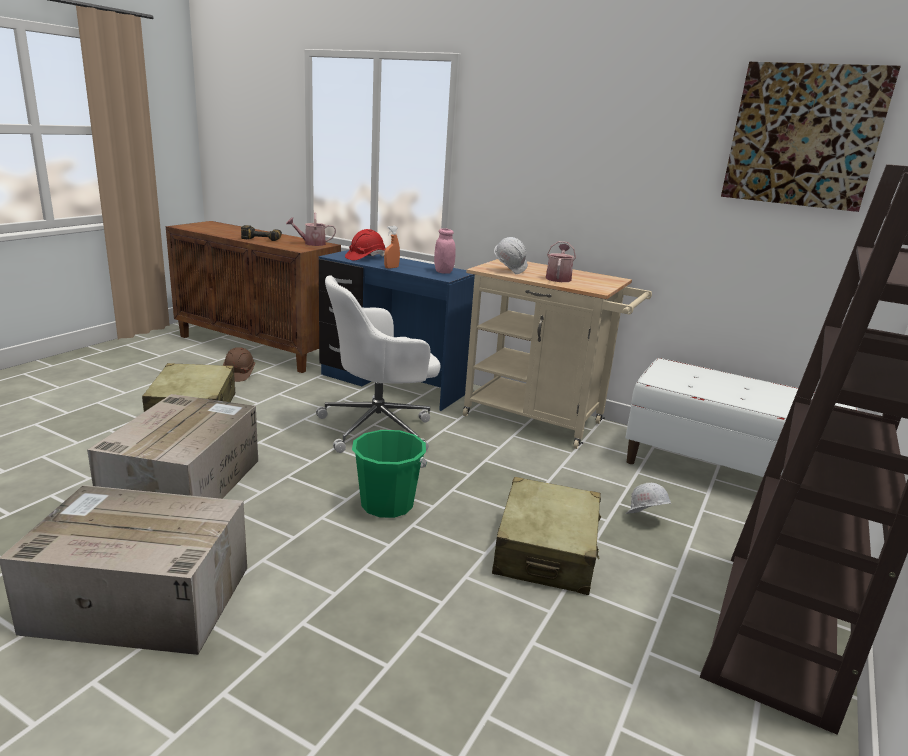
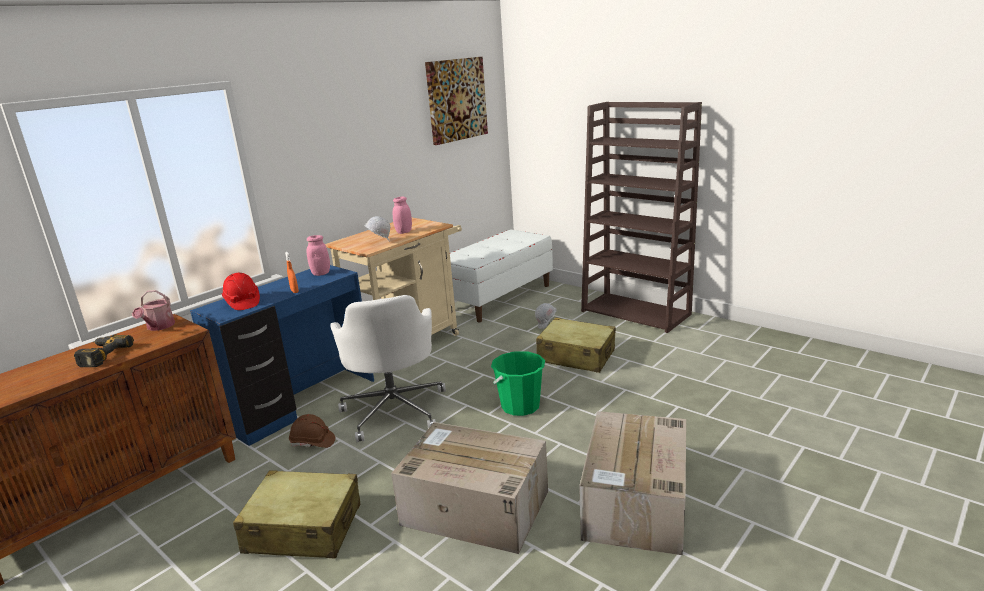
camera: 75 degrees left, 0 degrees up
brown hard hat [223,347,255,382] -> brown hard hat moved to [289,414,335,448]
watering can [546,241,576,282] -> pink jar [393,197,412,234]

